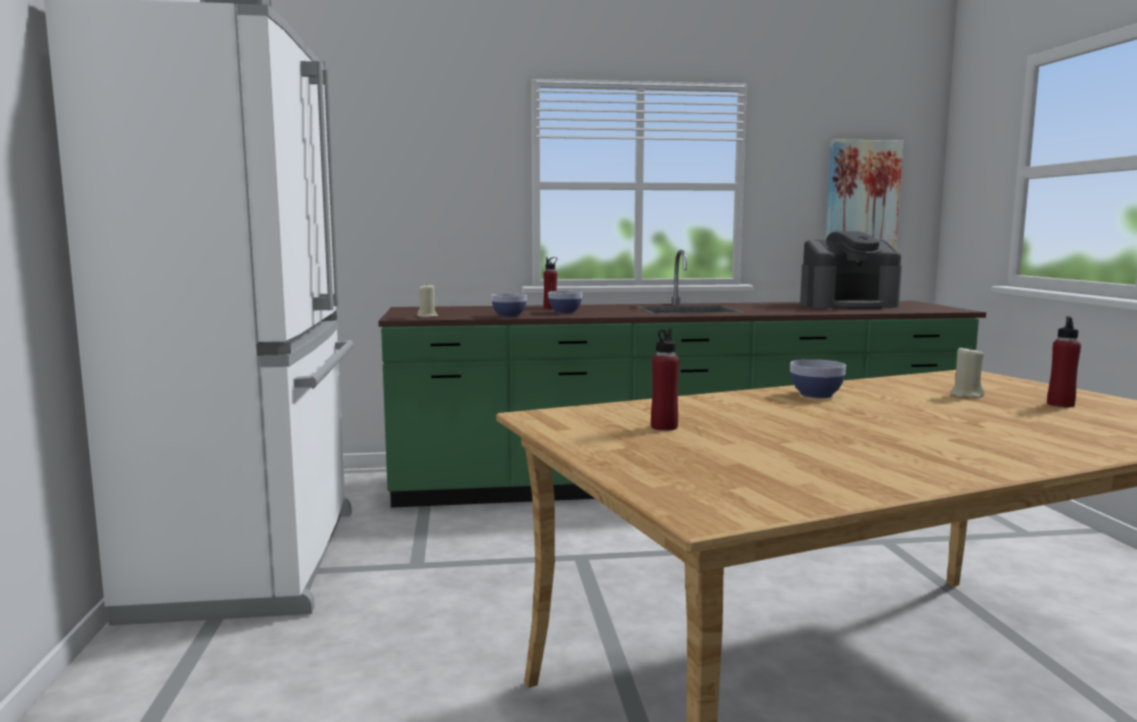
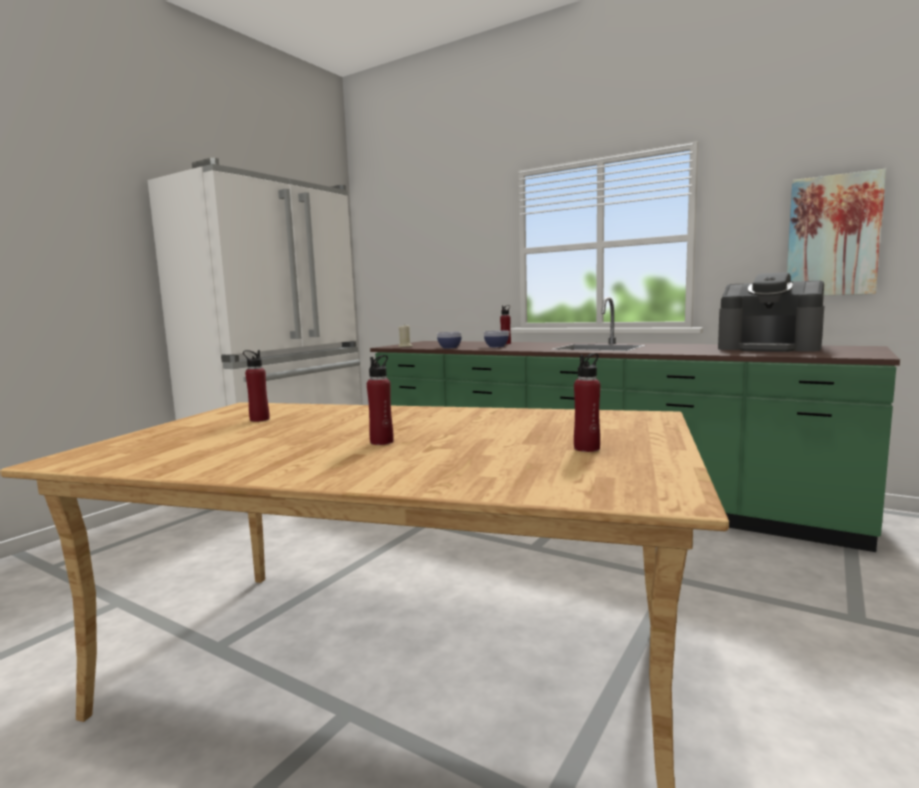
camera: 40 degrees right, 0 degrees up
bowl [790,359,846,398] -> none
beige candle [950,346,984,398] -> none
none -> red bottle [367,355,394,445]

